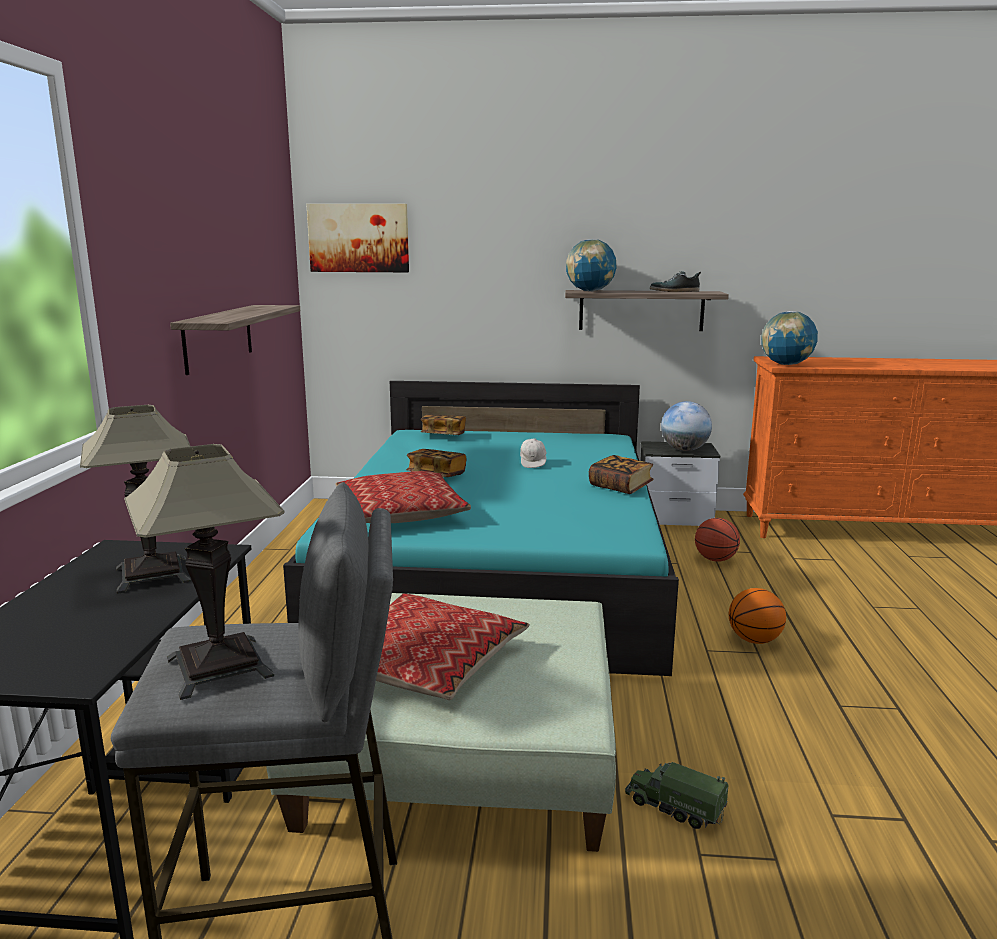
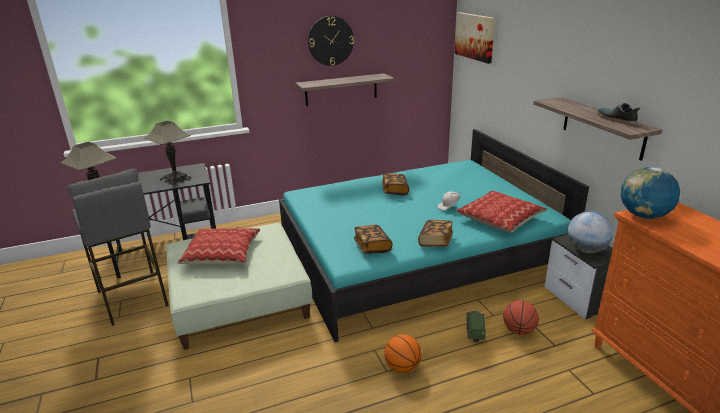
camera: 65 degrees right, 10 degrees up
pillow [335,471,471,523] -> pillow moved to [455,191,547,233]
book [421,415,466,435] -> book moved to [354,225,393,254]
globe [566,239,617,291] -> none
toy truck [625,762,729,829] -> toy truck moved to [466,311,486,343]
none -> wall clock [308,16,354,66]

